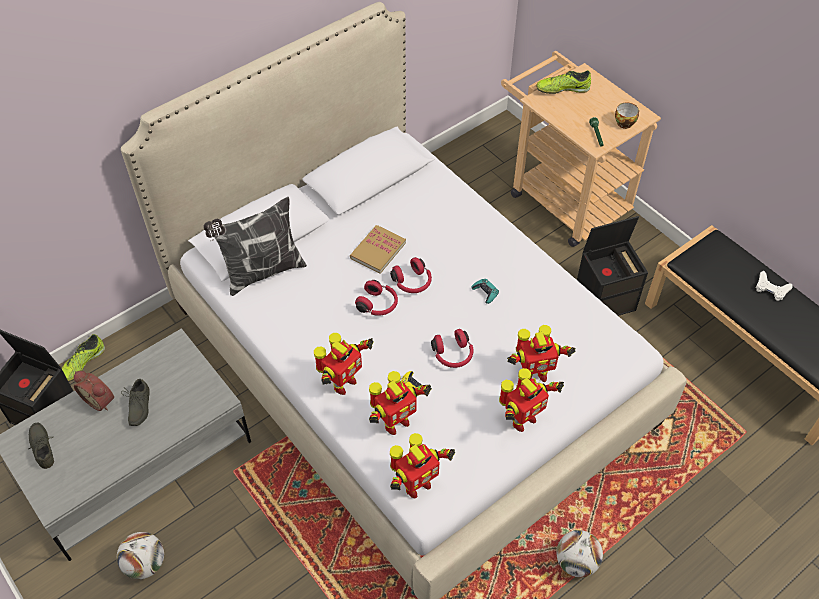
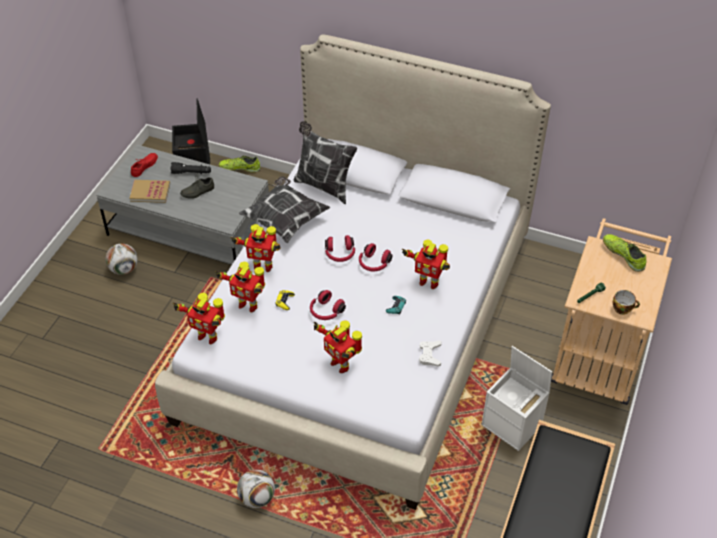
camera: 60 degrees right, 5 degrees down
grey shoe [29,423,54,469] -> red shoe [131,153,158,177]
alarm clock [74,371,114,411] -> black flashlight [170,162,211,174]
book [350,225,406,274] -> book moved to [129,180,170,203]
toy robot [499,368,564,432] -> toy robot moved to [402,239,450,289]
black storage box [577,216,648,316] -> white storage box [482,346,552,451]
white game controller [755,271,793,301] -> white game controller moved to [419,341,442,366]
none -> pillow [239,177,330,243]

